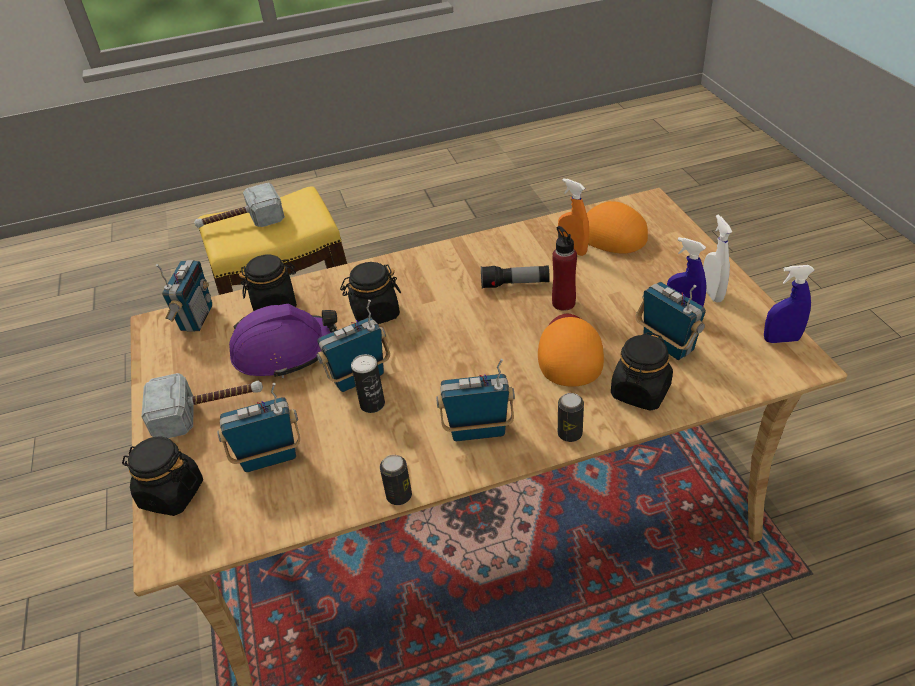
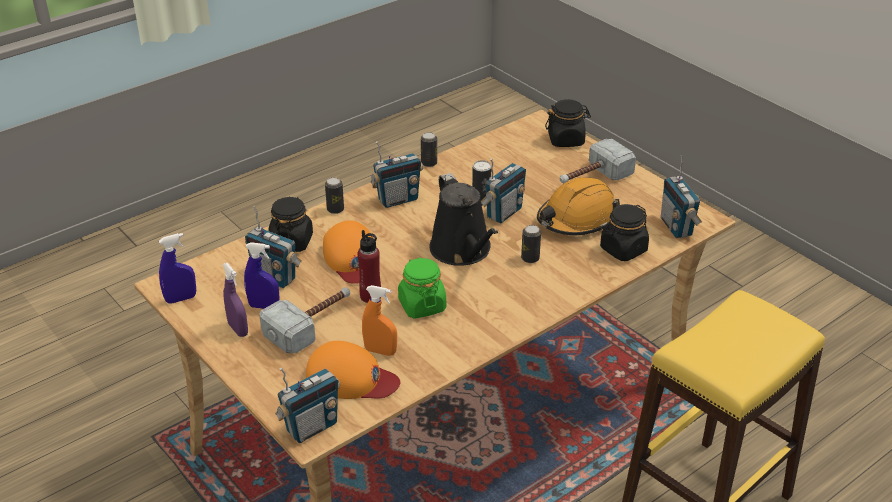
camera: 155 degrees right, 5 degrees down
hammer [194,183,285,228] -> hammer moved to [259,287,350,354]
radio [217,383,300,472] -> radio moved to [275,367,340,443]
purple hard hat [229,304,337,378] -> orange hard hat [537,177,620,235]
black jar [340,262,401,324] -> can [521,225,541,263]
flashlight [481,265,550,289] -> green jar [398,257,446,319]
white spray bottle [703,215,732,303] -> purple spray bottle [223,263,248,337]
none -> black watering can [429,173,498,266]

